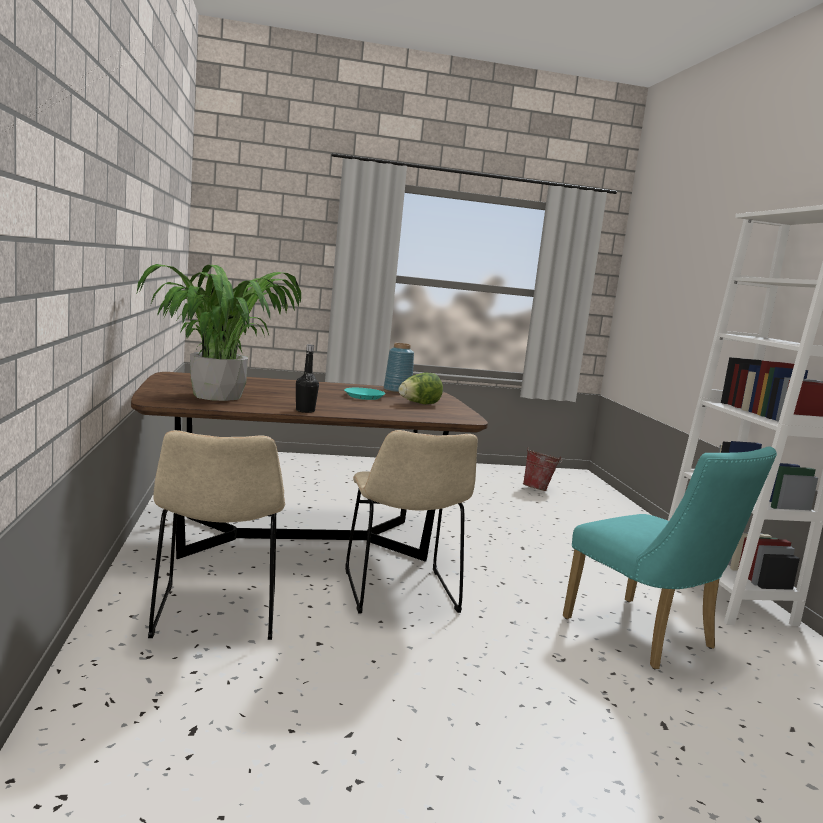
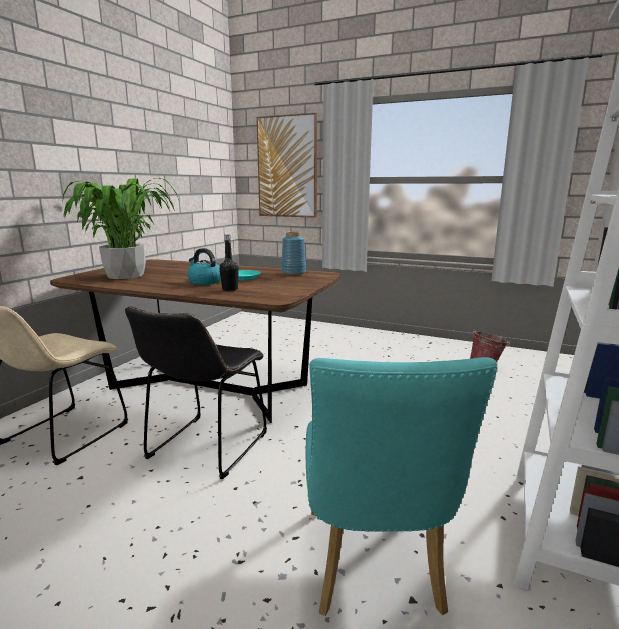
camera: 35 degrees right, 5 degrees up
black bottle [296,345,319,413] -> black bottle moved to [219,235,239,291]
beige chair [345,430,478,613] -> black chair [125,306,267,479]
lettuce [399,373,443,404] -> none
none -> kettle [187,248,221,285]
none -> picture [256,113,317,218]

